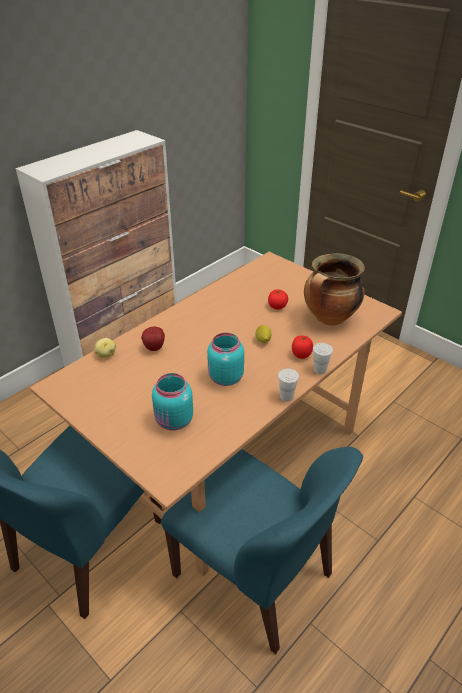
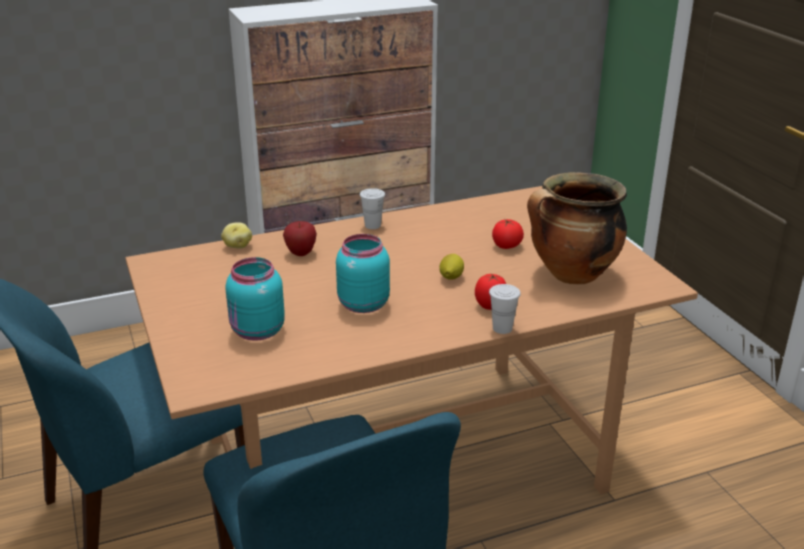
camera: 25 degrees right, 10 degrees down
white cup [278,369,299,402] -> white cup moved to [360,188,385,229]

